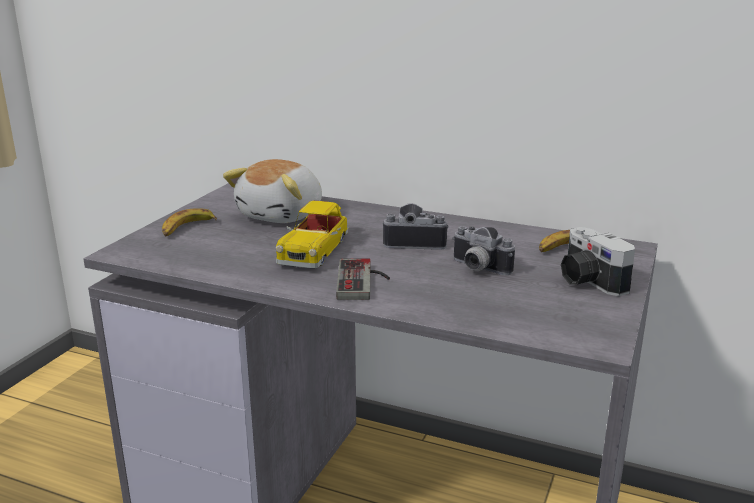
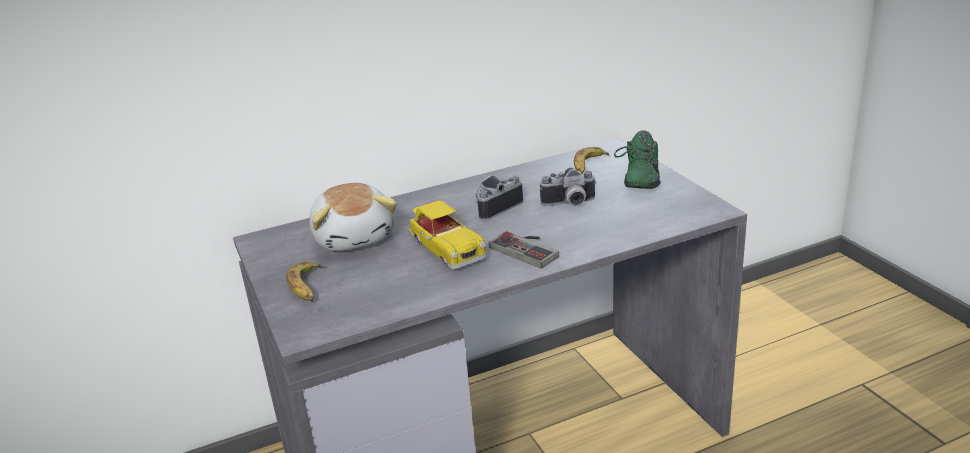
camera: 45 degrees left, 5 degrees up
camera [561,227,635,296] -> green shoe [614,130,661,189]

